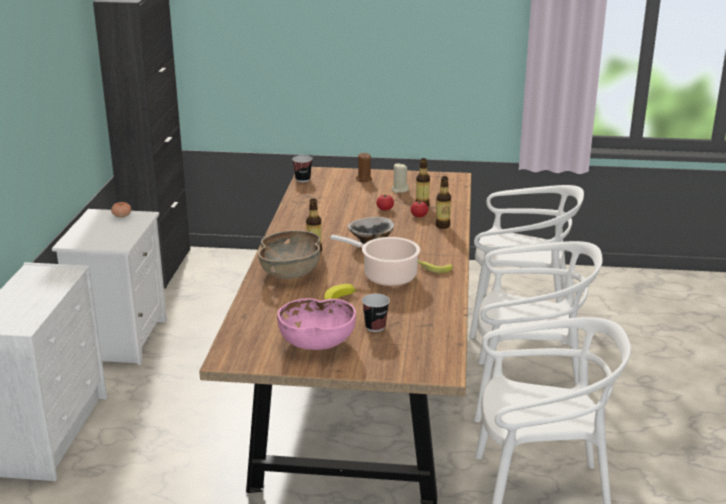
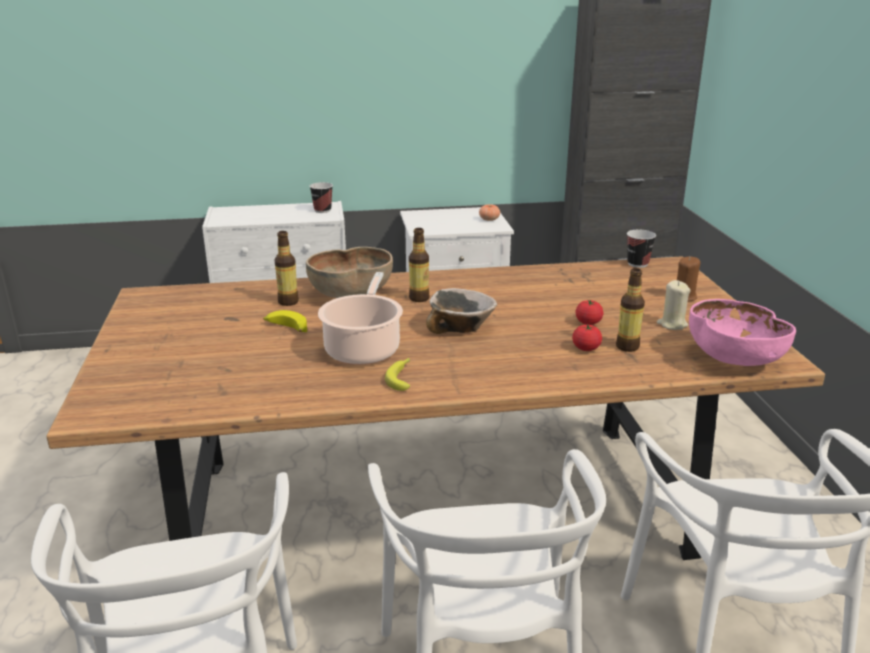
camera: 75 degrees right, 0 degrees up
pink bowl [277,298,356,350] -> pink bowl moved to [689,299,796,366]
cup [362,294,390,332] -> cup moved to [310,182,333,213]
bottle [435,176,451,229] -> bottle moved to [275,231,299,306]

